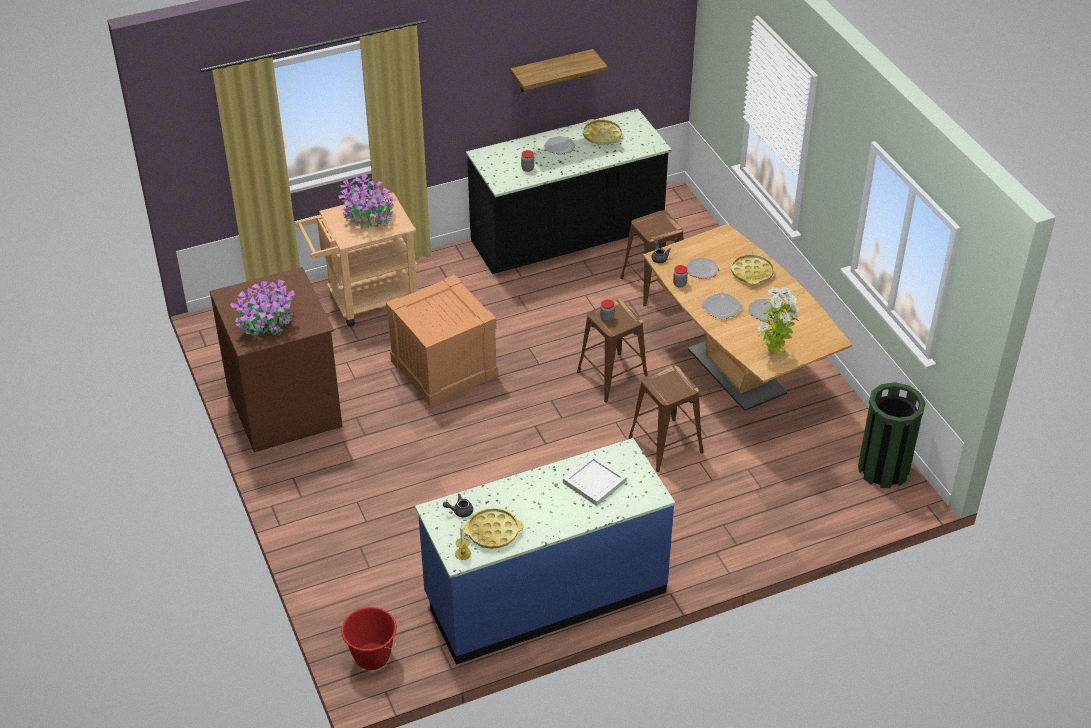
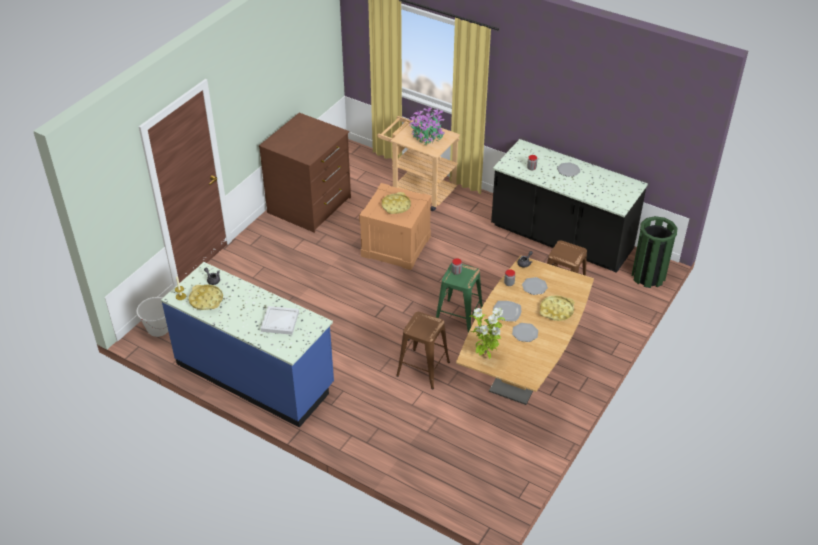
camera: 55 degrees right, 0 degrees up
potted plant [230,279,295,338] -> none
red bucket [341,607,397,670] -> white bucket [136,297,168,337]
shelf [510,49,608,92] -> none
brown stool [577,300,648,403] -> green stool [436,263,483,333]
yellow tray [583,119,622,145] -> yellow tray moved to [382,192,411,214]
green trash can [858,382,926,488] -> green trash can moved to [632,216,677,288]

